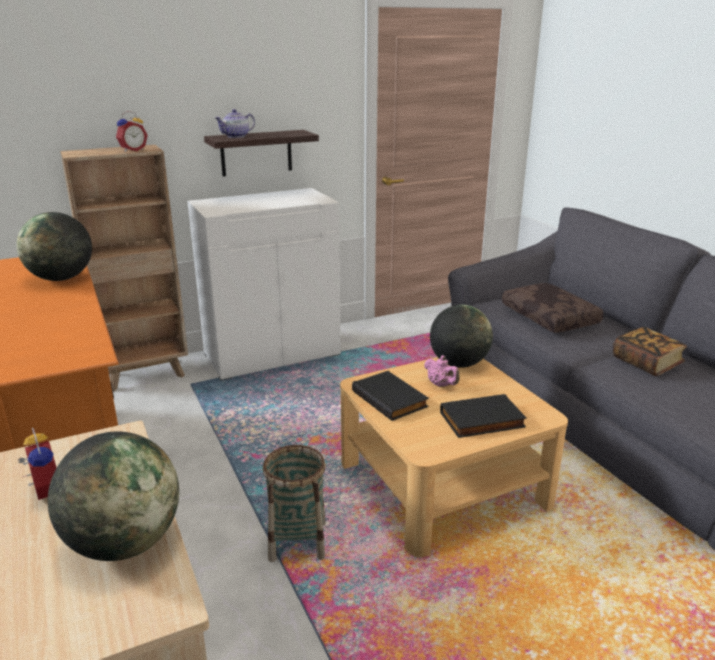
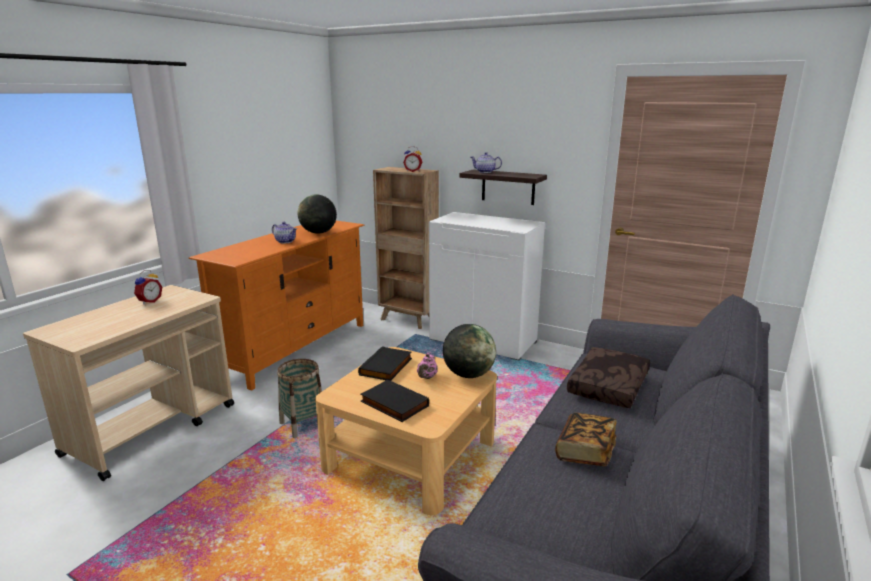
camera: 55 degrees right, 5 degrees down
globe [48,431,179,561] -> none
none -> teapot [272,222,297,243]

